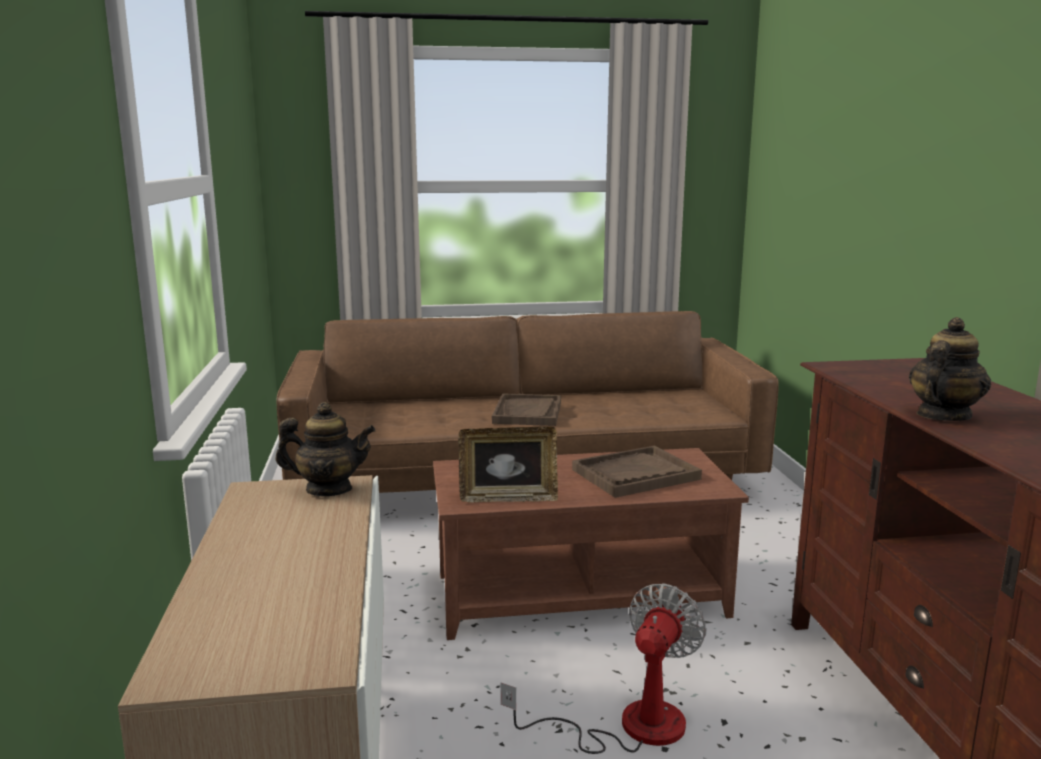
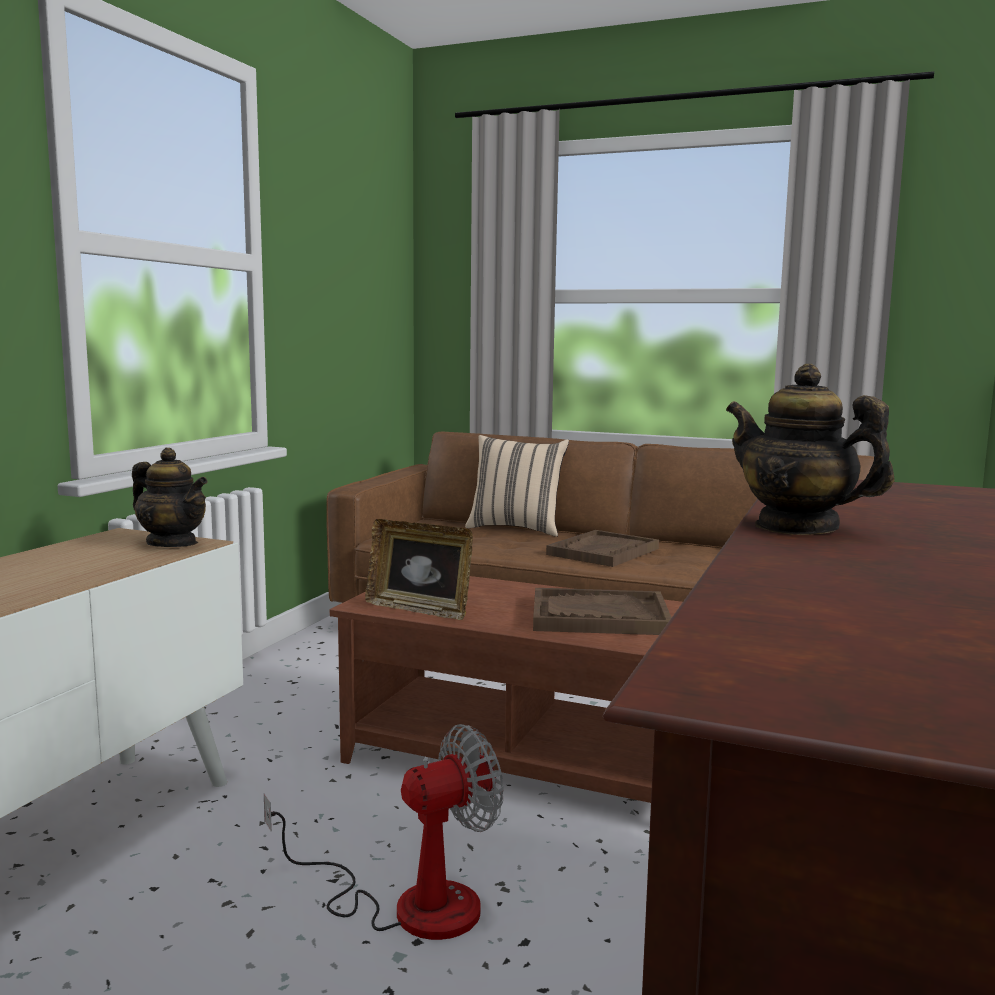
camera: 30 degrees right, 5 degrees down
teapot [909,317,991,421] -> teapot turned 120 degrees counterclockwise [726,364,894,535]
none -> beige pillow [465,435,569,537]

